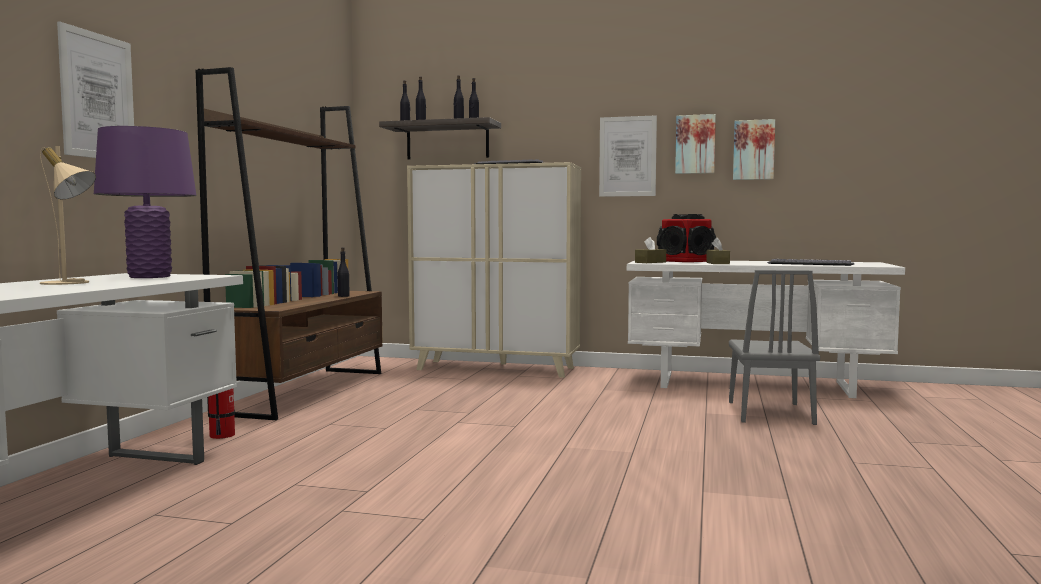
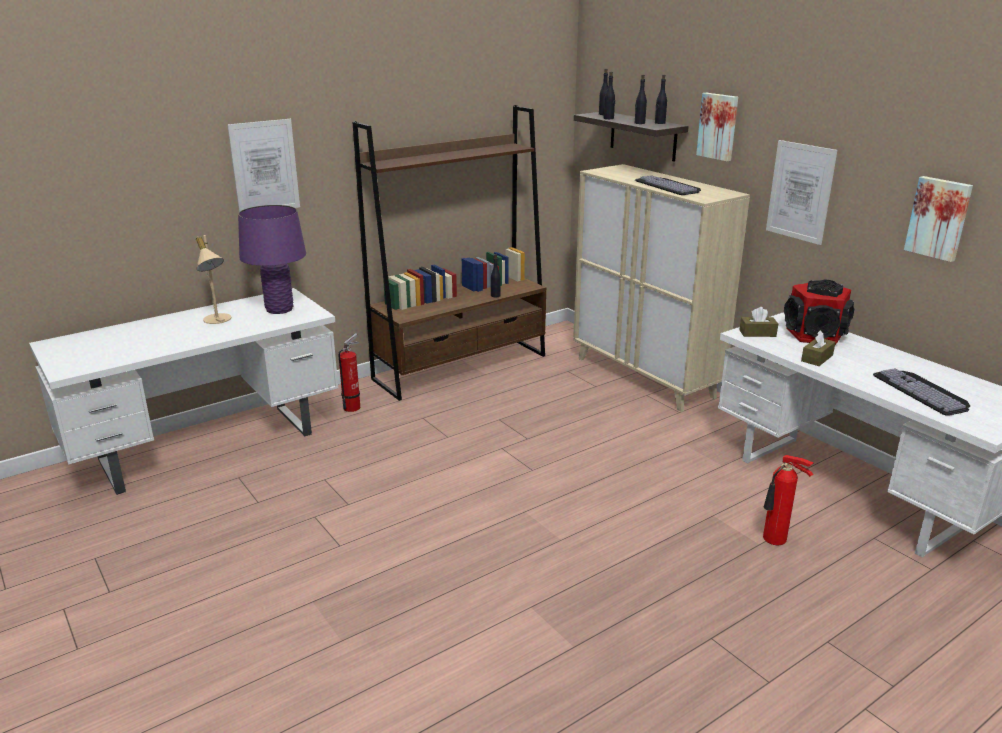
camera: 40 degrees right, 20 degrees up
picture [675,114,716,174] -> picture moved to [696,93,738,161]
grey chair [729,270,820,425] -> fire extinguisher [763,455,813,545]

